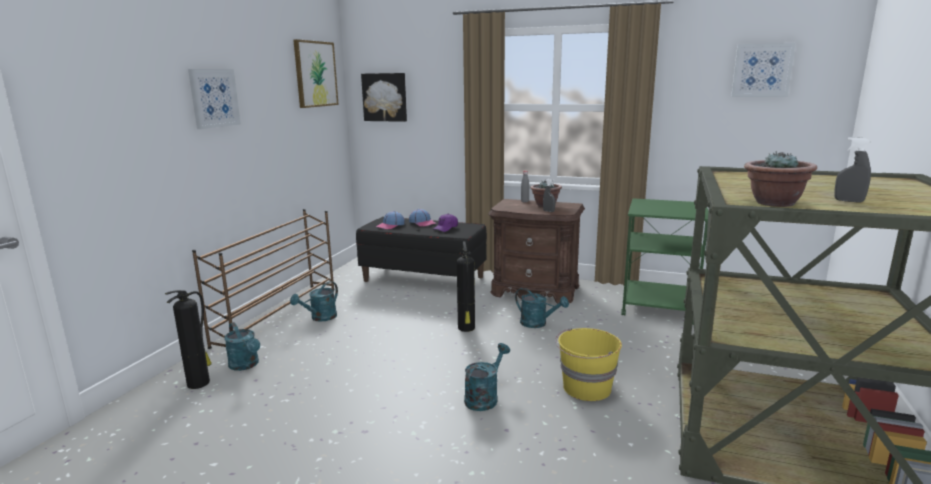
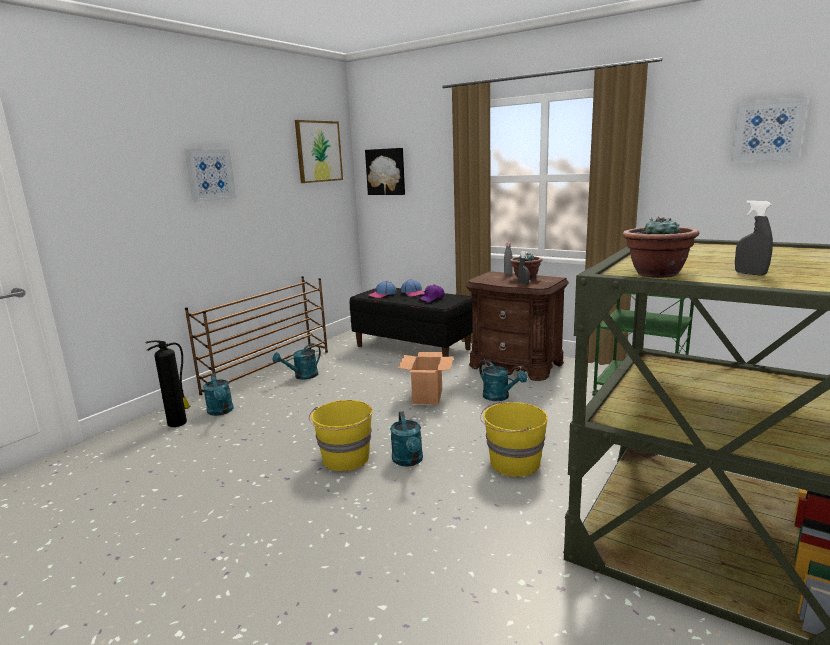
camera: 15 degrees right, 0 degrees up
fire extinguisher [457,241,475,332] -> cardboard box [398,352,454,405]
turquoise watering can [464,343,510,411] -> turquoise watering can turned 120 degrees clockwise [390,411,423,467]
none -> yellow bucket [309,400,372,471]

